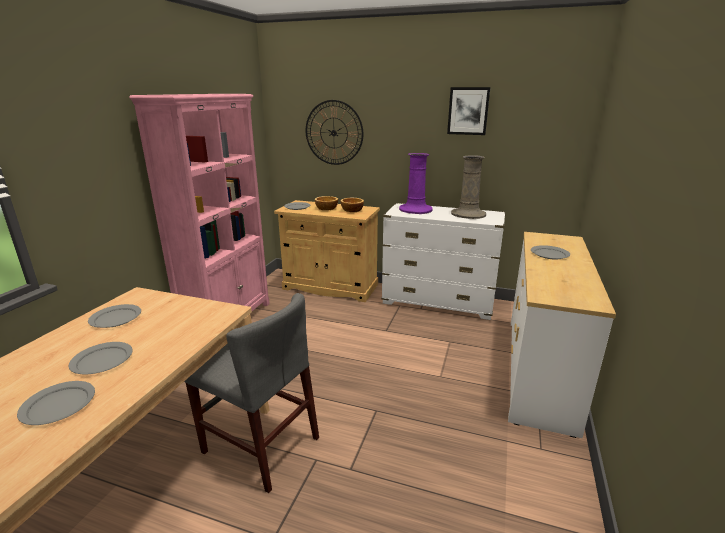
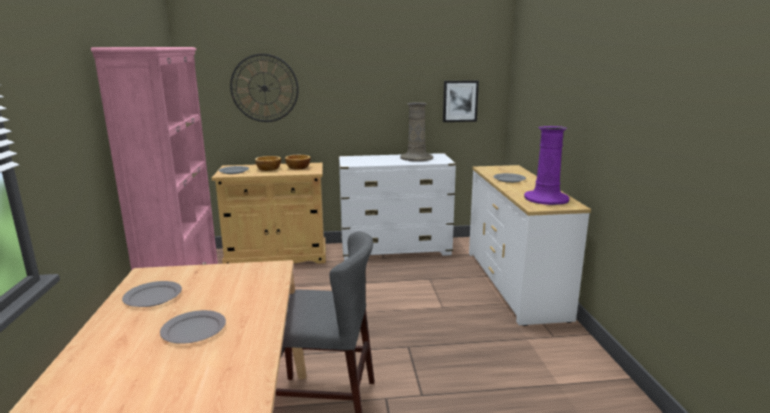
camera: 25 degrees left, 5 degrees down
grey plate [17,381,95,425] -> none
purple vase [399,153,433,214] -> purple vase moved to [524,126,569,205]
picture [447,87,491,135] -> picture moved to [443,80,479,122]

